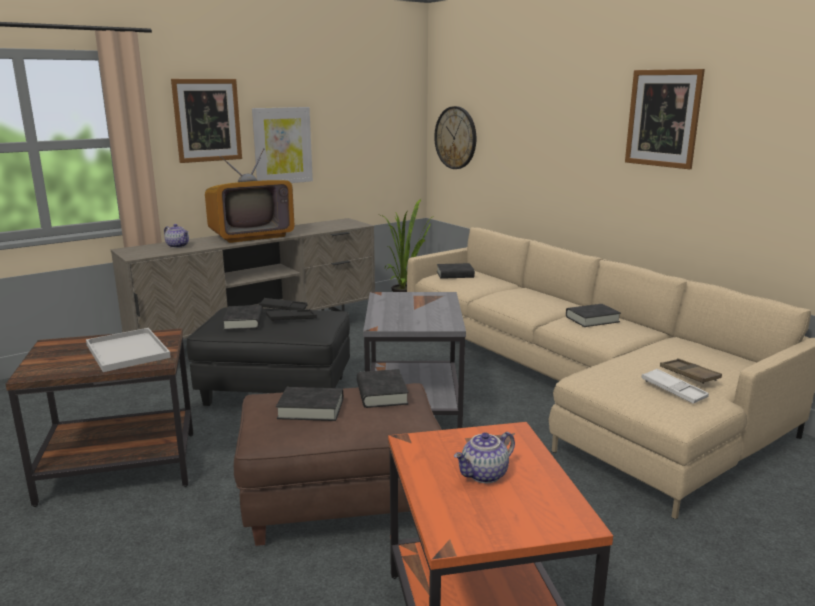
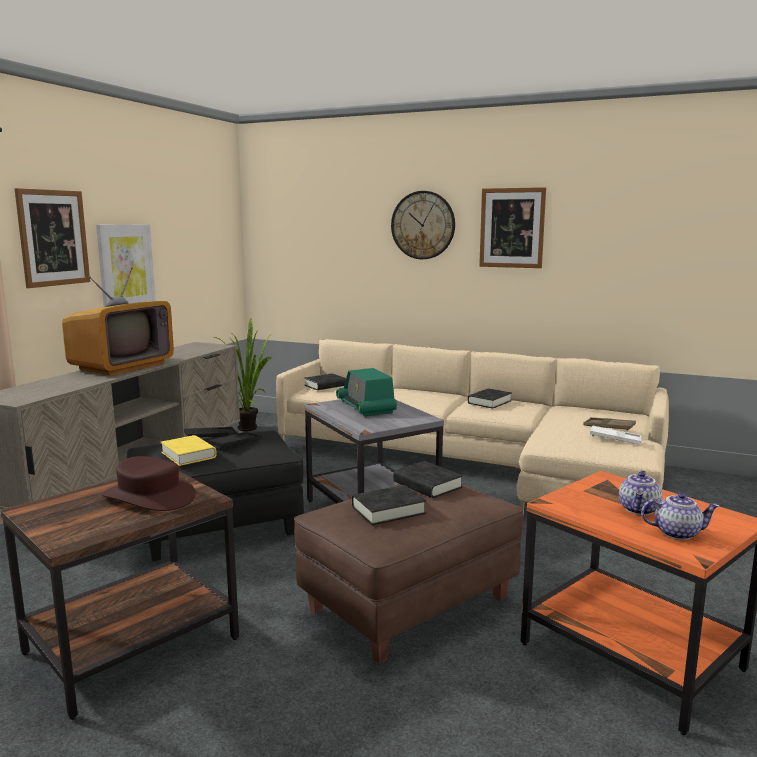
camera: 30 degrees left, 5 degrees down
white tray [86,328,171,372] -> brown hat [101,456,196,511]
teapot [164,224,189,248] -> teapot moved to [641,493,719,540]
black book [223,305,263,330] -> yellow book [161,435,217,466]
wall clock [434,106,476,169] -> wall clock moved to [391,191,455,259]
none -> radio [336,368,397,416]

